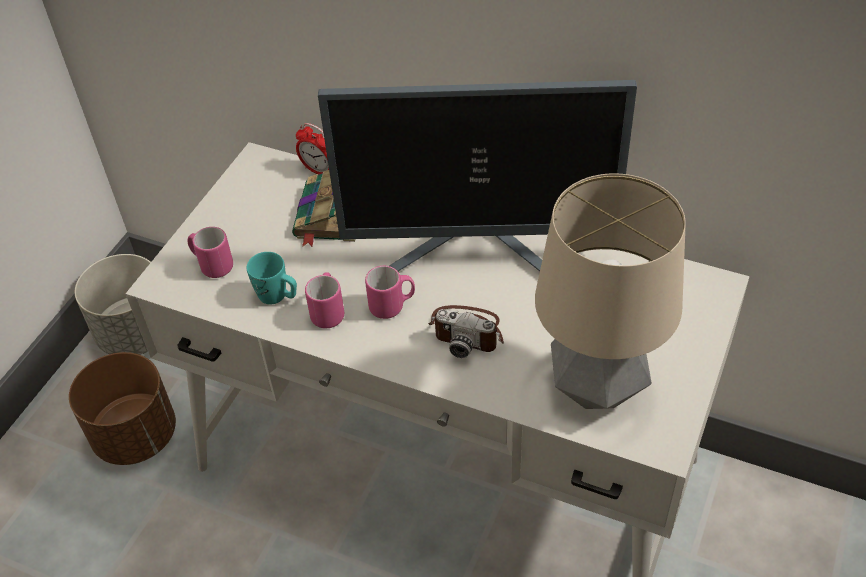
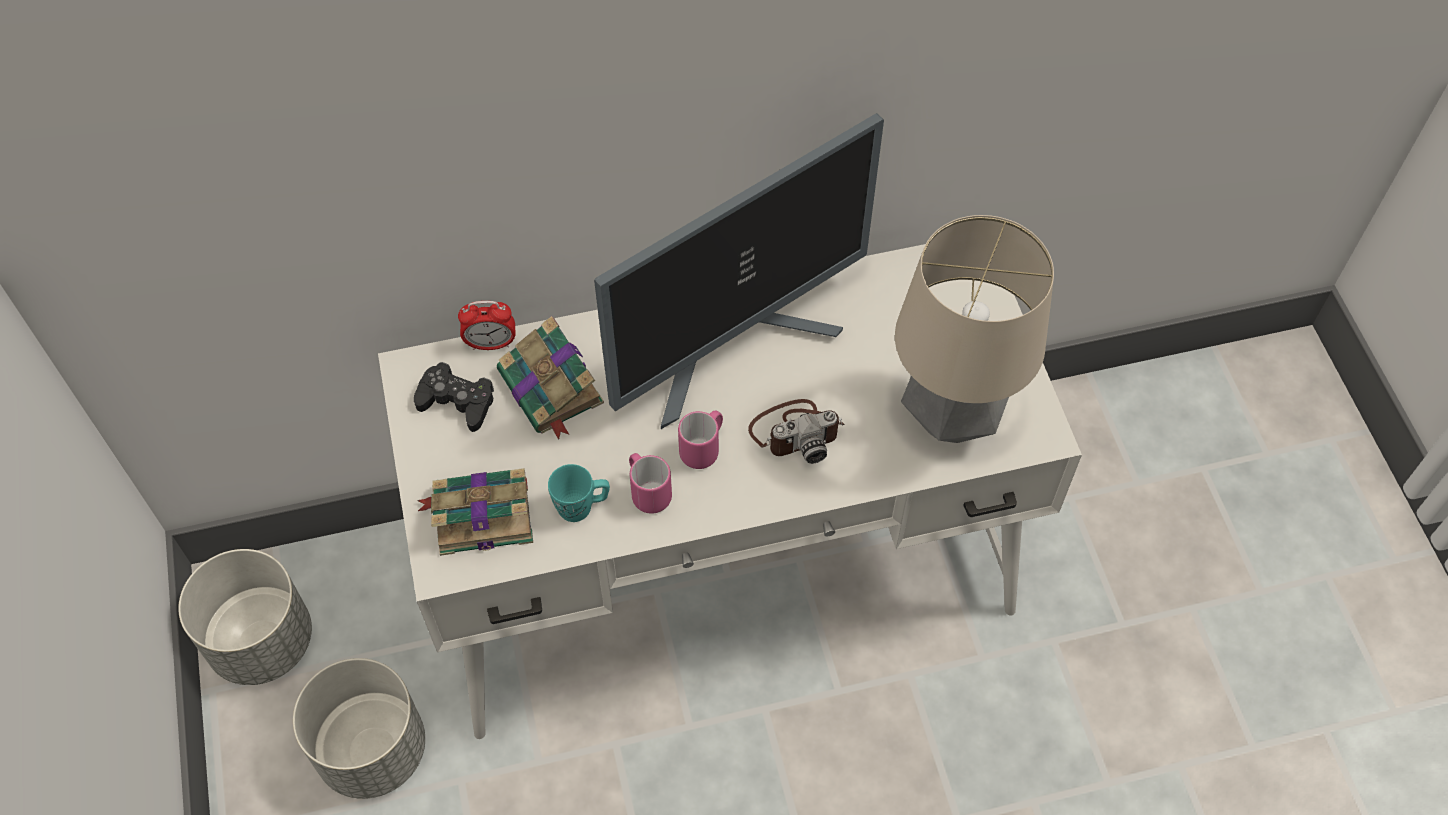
camera: 40 degrees left, 10 degrees up
brown planter [69,352,176,465] -> grey planter [293,658,425,799]
pink mug [187,227,233,278] -> book [417,468,533,556]
none -> black game controller [414,362,494,432]

